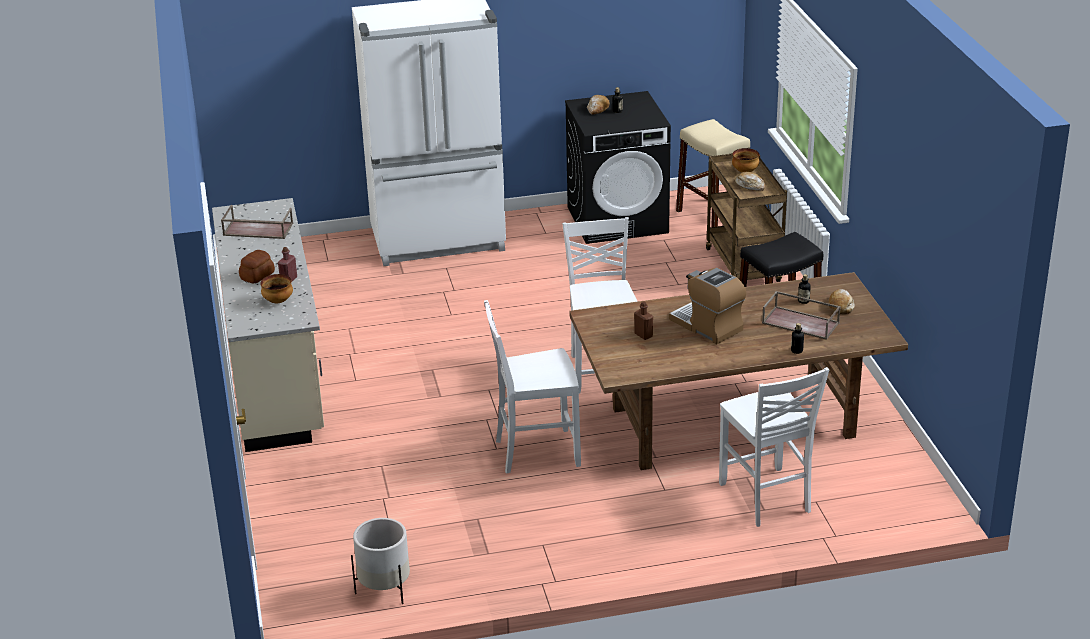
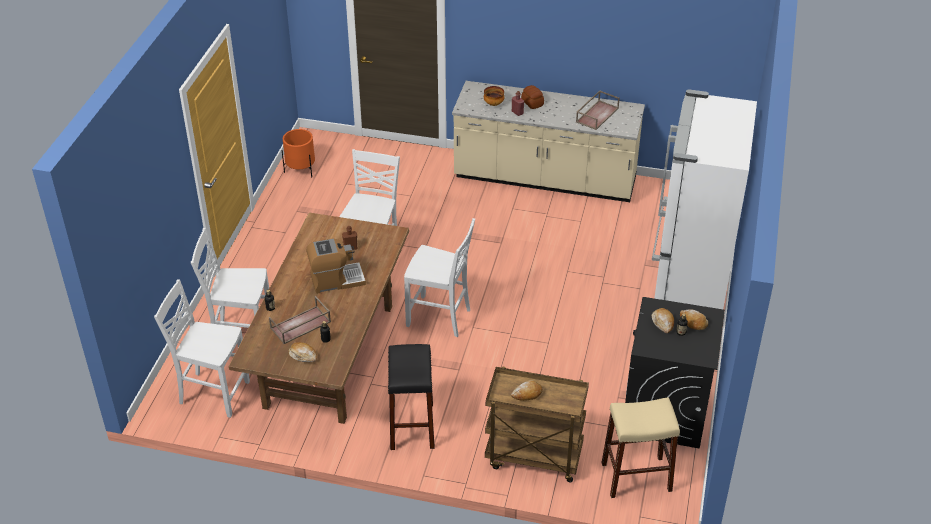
camera: 115 degrees right, 10 degrees up
white planter [351,518,410,604] -> orange planter [282,129,315,177]
bowl [732,148,759,172] -> none
none -> white chair [154,279,250,418]
none -> bread [652,308,674,333]

